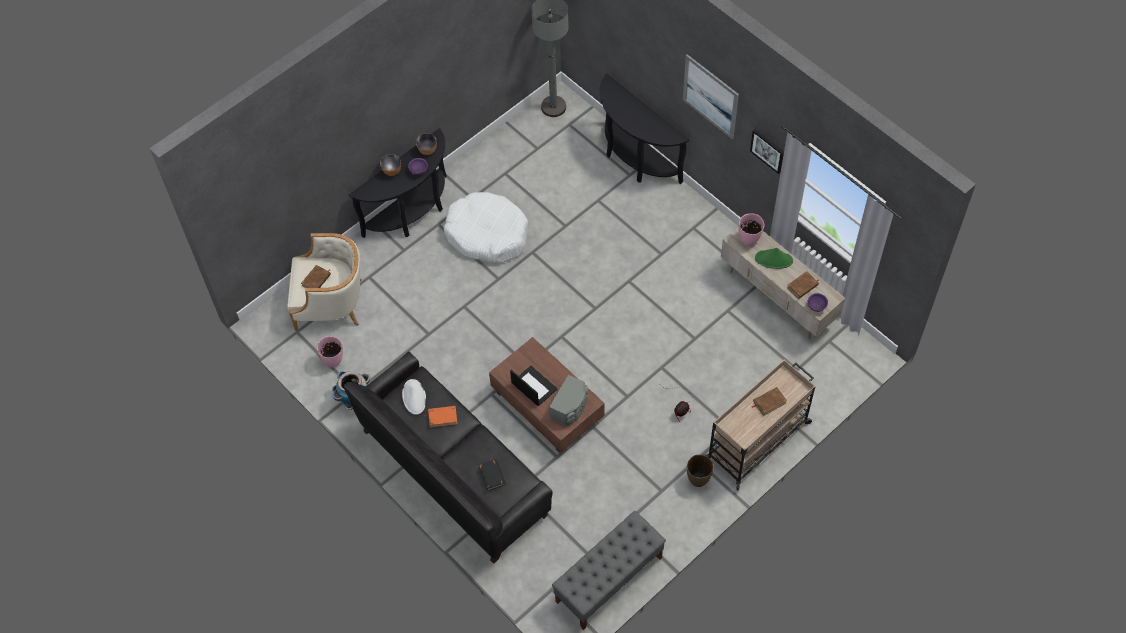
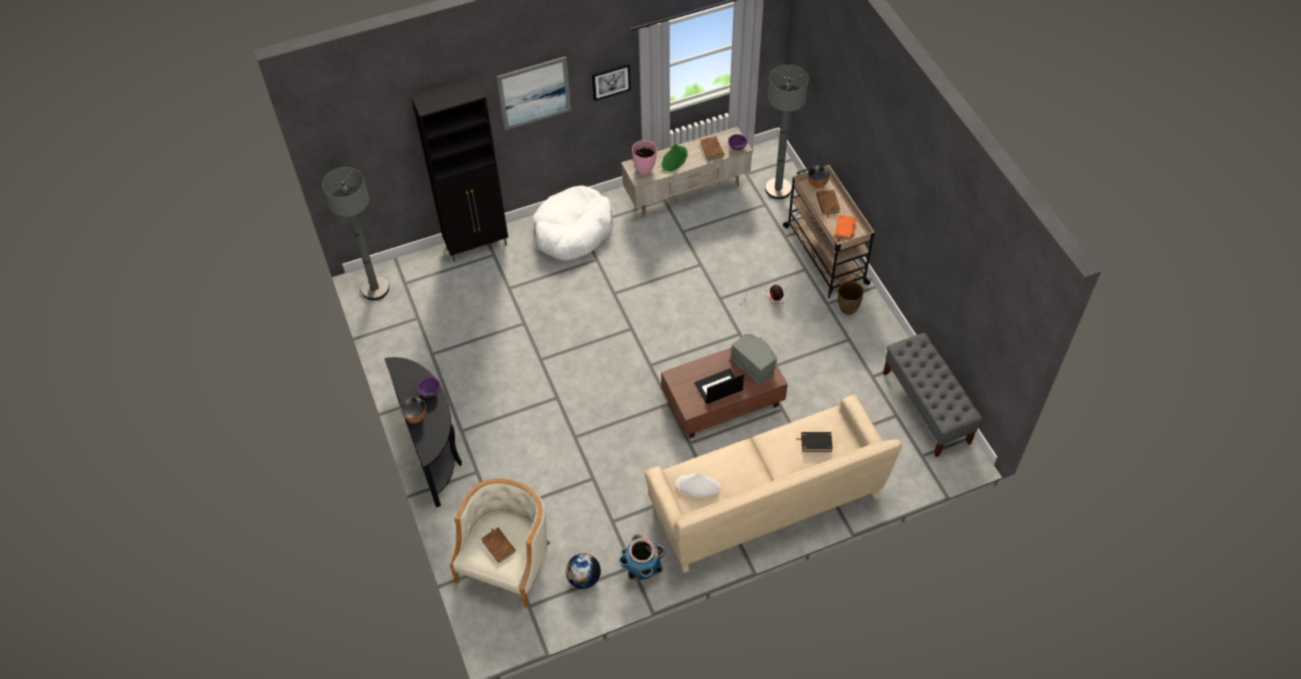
camera: 70 degrees left, 5 degrees down
pink vase [317,336,343,368] -> globe [566,553,601,589]
black sofa [343,351,553,564] -> beige sofa [644,394,902,573]
bowl [416,133,437,155] -> bowl moved to [808,166,830,188]
orange book [424,406,457,427] -> orange book moved to [834,215,857,242]
white dog bed [443,192,528,263] -> white dog bed moved to [533,185,613,261]
black console table [600,74,689,184] -> black cabinet [411,77,508,262]
none -> grey floor lamp [765,65,808,199]

